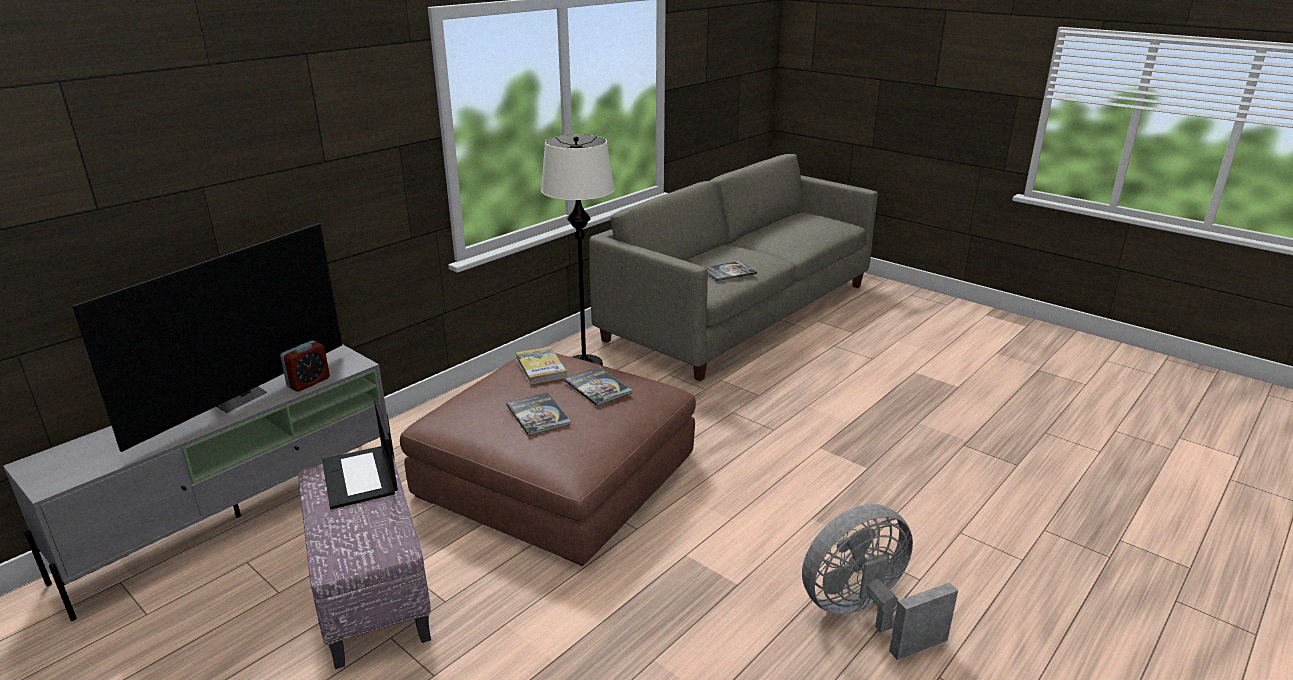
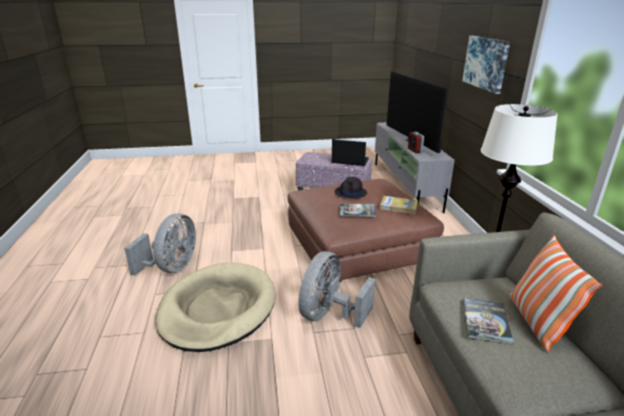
camera: 130 degrees right, 0 degrees up
book [506,392,571,436] -> black hat [335,177,367,198]
none -> beige dog bed [155,263,275,352]
none -> grey fan [298,251,375,328]
none -> picture [462,36,510,94]
none -> pillow [509,235,602,352]

